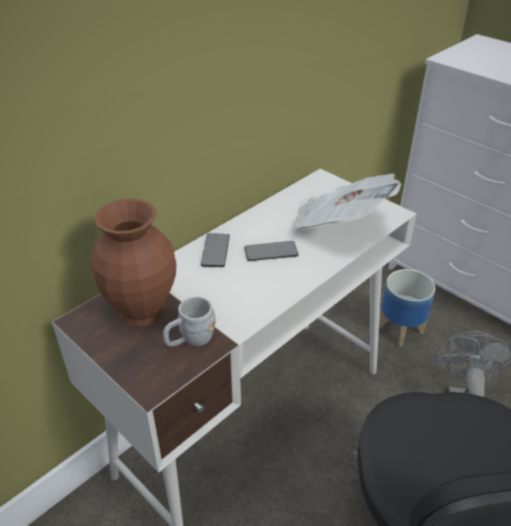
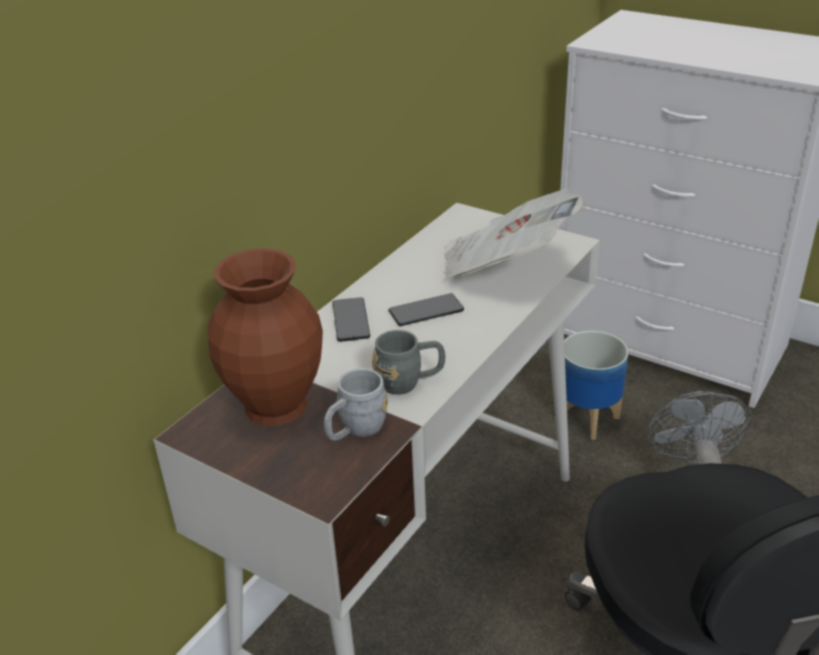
camera: 10 degrees left, 5 degrees down
none -> grey mug [372,330,445,395]

